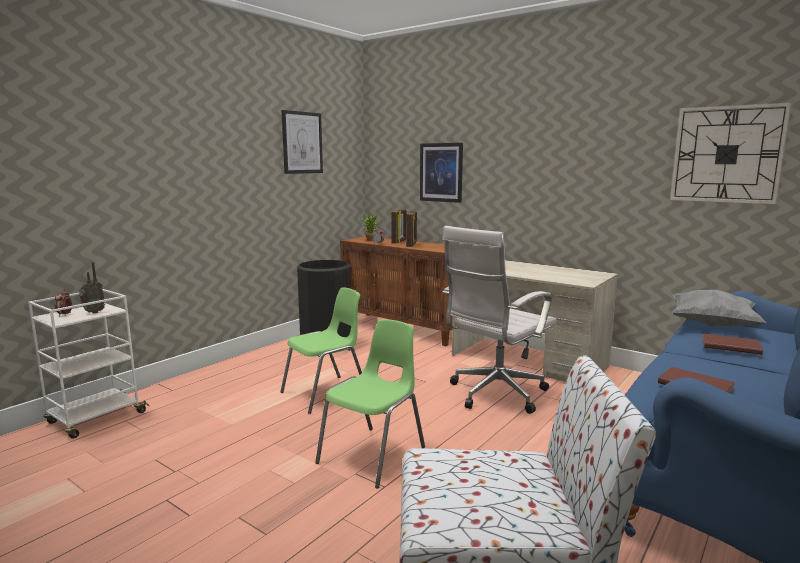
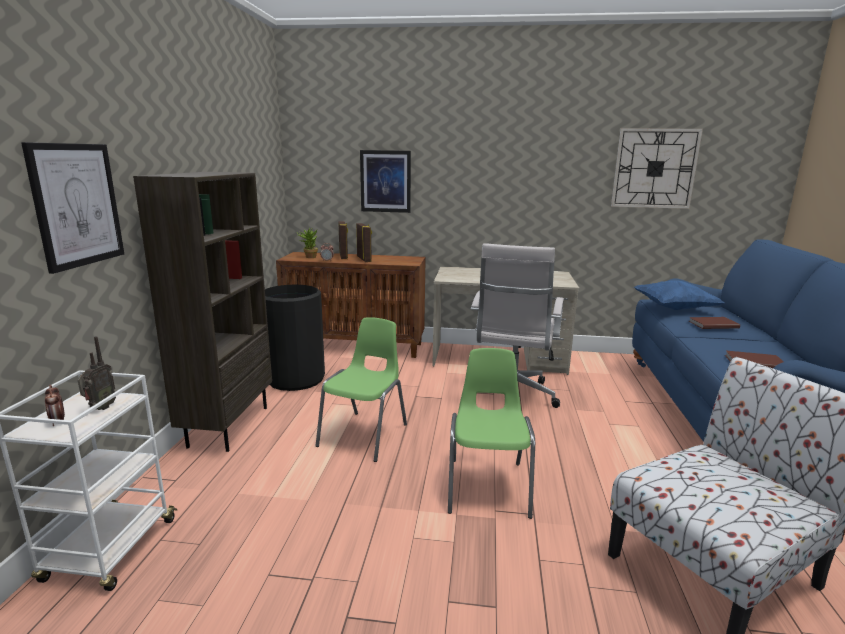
camera: 30 degrees left, 5 degrees up
picture [282,110,323,174] -> picture moved to [21,142,124,274]
grey pillow [672,290,767,327] -> blue pillow [634,281,724,310]
none -> brown bookcase [133,172,272,452]

